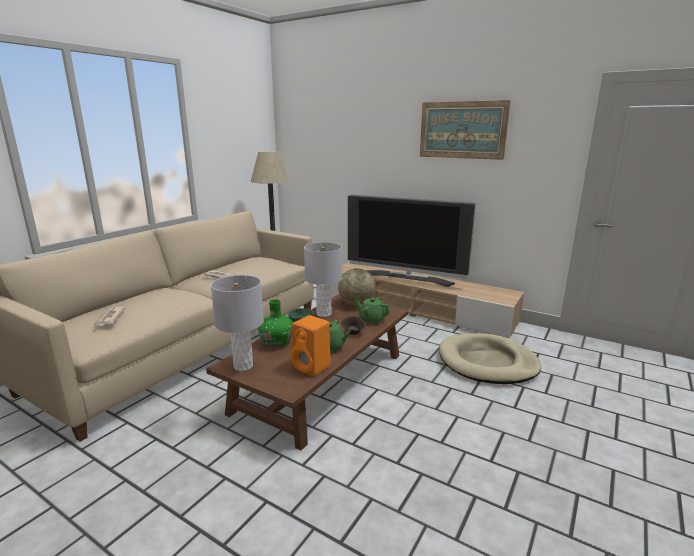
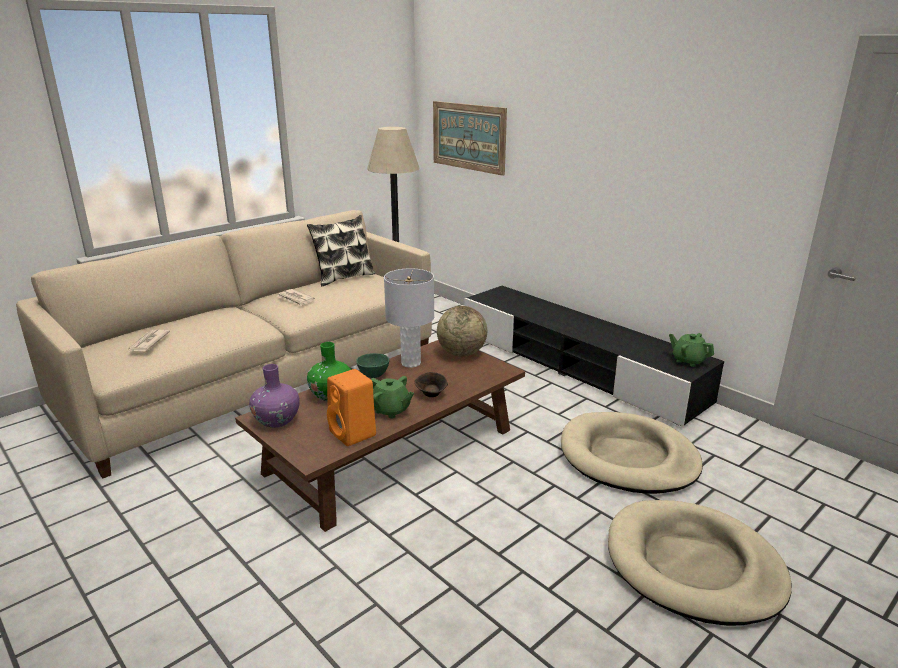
camera: 15 degrees right, 5 degrees up
grey table lamp [211,275,264,371] -> purple vase [249,364,300,428]
beige tv stand [331,262,524,338] -> black tv stand [464,286,724,427]
television [348,195,476,287] -> none
green teapot [355,297,391,325] -> green teapot moved to [669,333,714,367]
picture [420,100,511,160] -> picture moved to [433,101,507,176]
none -> pillow [307,215,375,286]
none -> beige dog bed [608,500,792,626]

